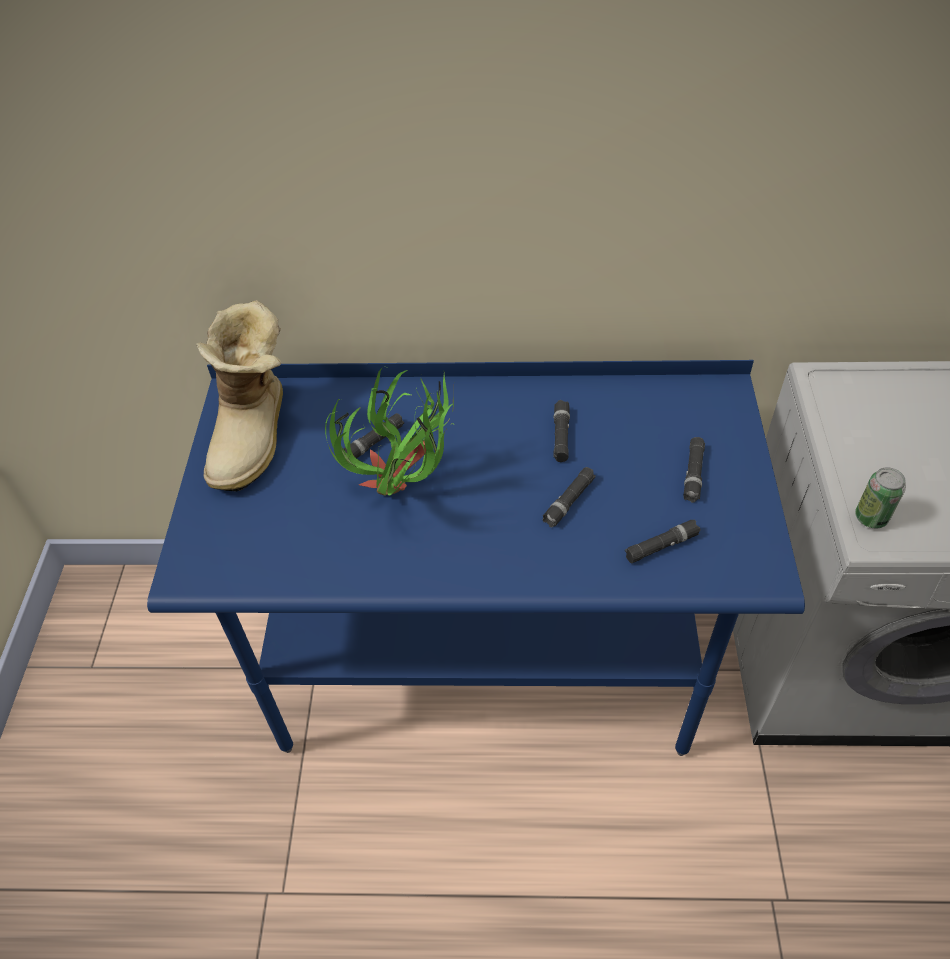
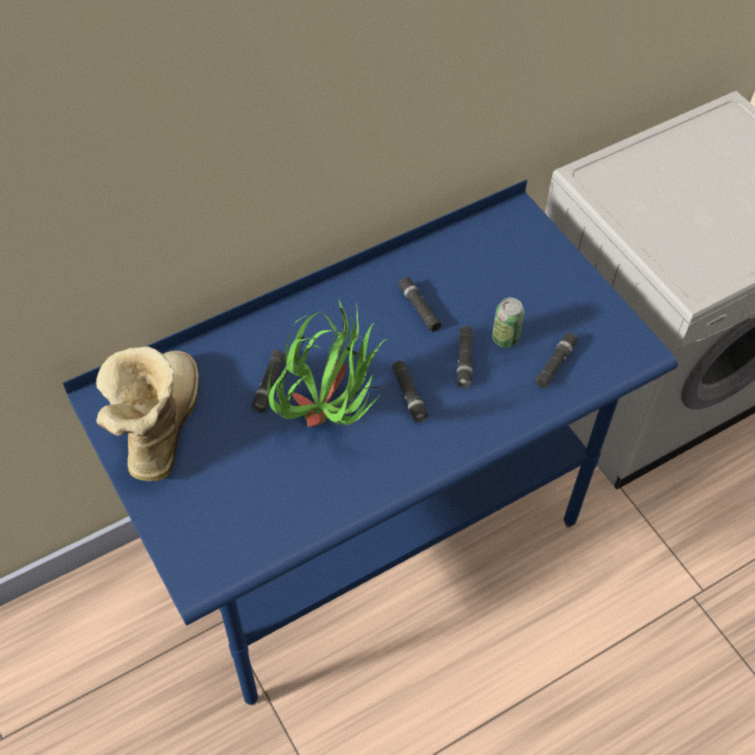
camera: 35 degrees left, 5 degrees up
boot [196,300,283,492] -> boot turned 150 degrees counterclockwise [96,346,199,481]
black flashlight [684,437,705,503] -> black flashlight moved to [392,360,428,423]
can [855,467,906,528] -> can moved to [492,298,524,348]

